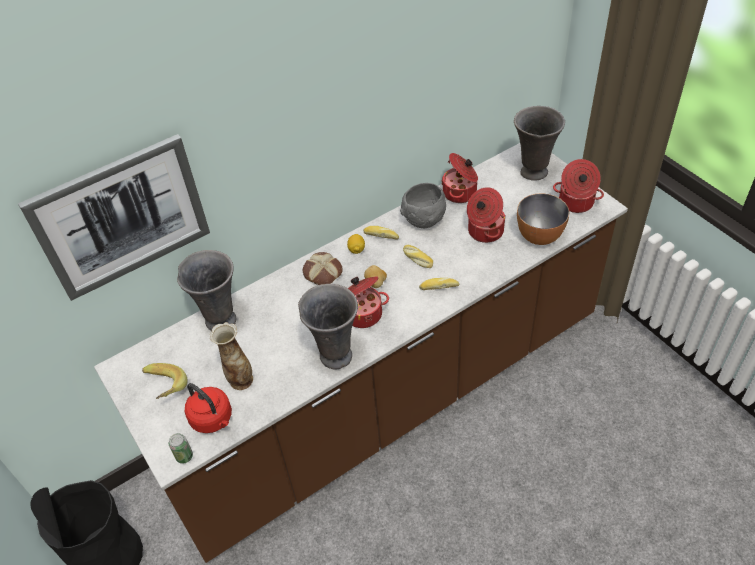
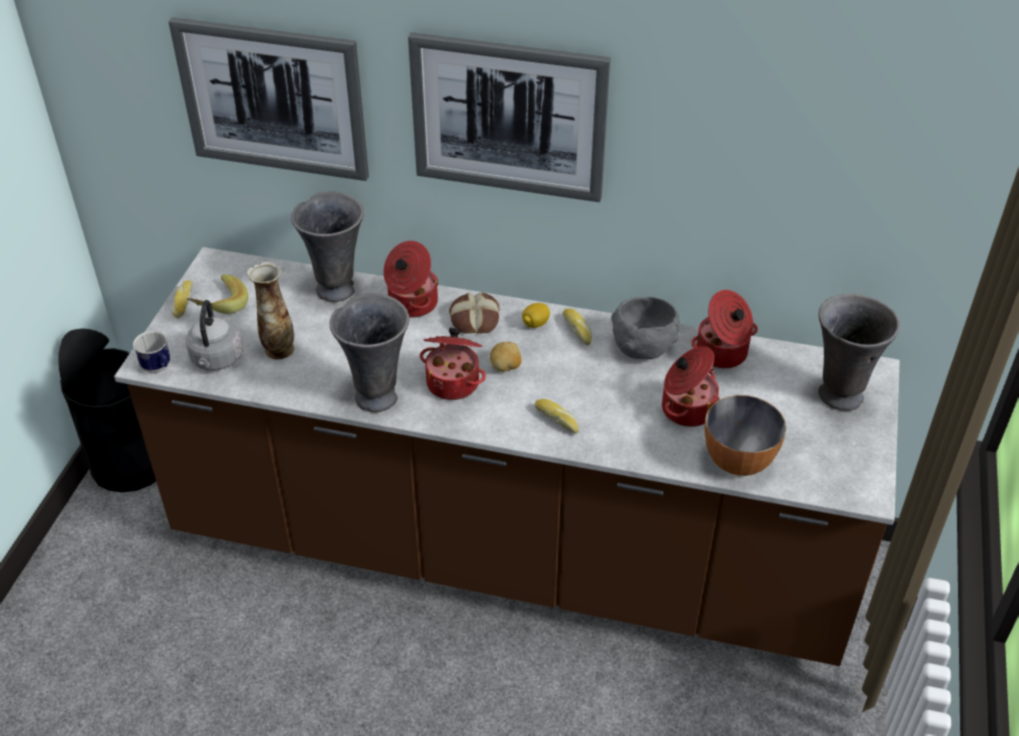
camera: 45 degrees right, 5 degrees down
can [169,433,193,464] -> mug [133,331,170,373]
red kettle [185,383,232,433] -> grey kettle [186,300,243,371]
bread [403,245,433,268] -> bread moved to [172,280,193,318]
cooking pot [553,159,604,213] -> cooking pot moved to [383,241,438,318]
none -> picture [408,32,610,202]

